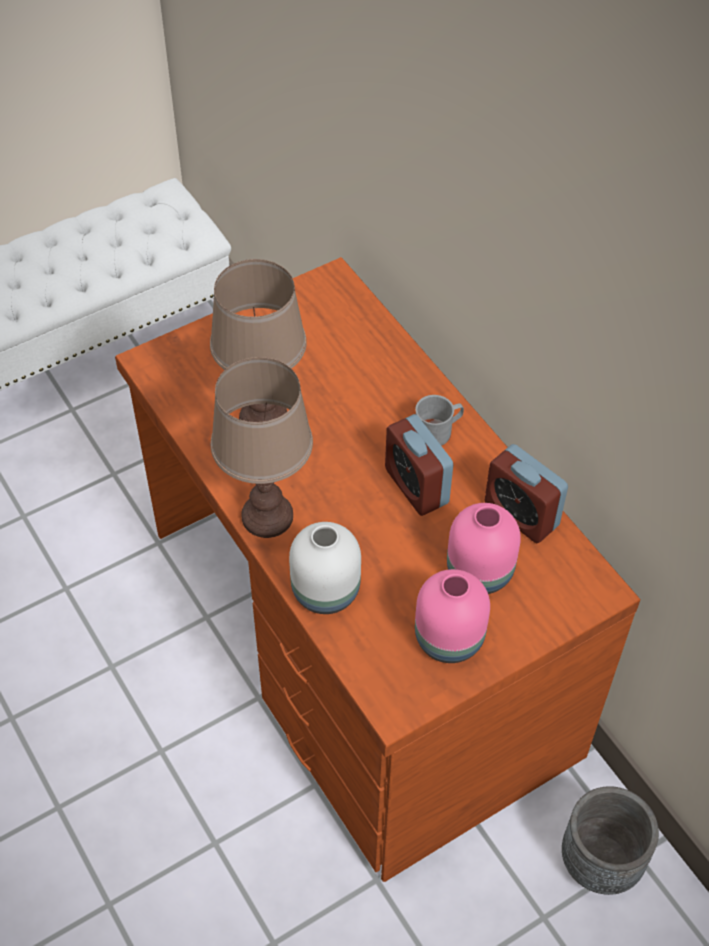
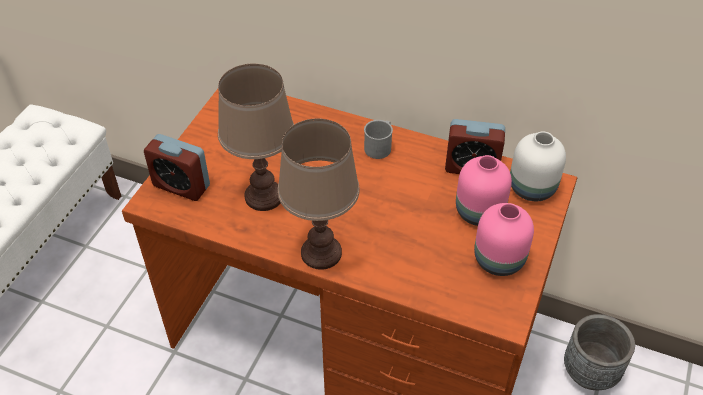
camera: 35 degrees left, 5 degrees down
white vase [289,522,361,614] -> white vase moved to [510,131,566,201]
alarm clock [385,414,453,516] -> alarm clock moved to [144,134,210,201]

